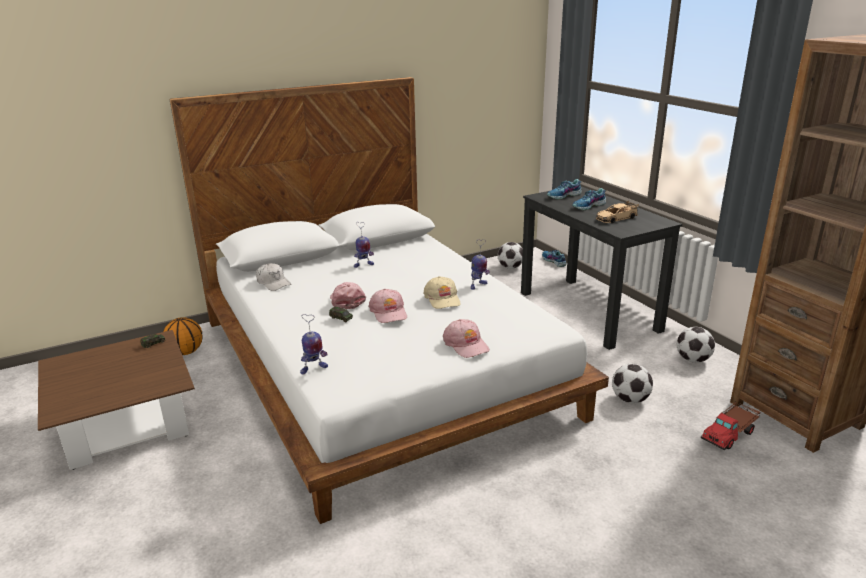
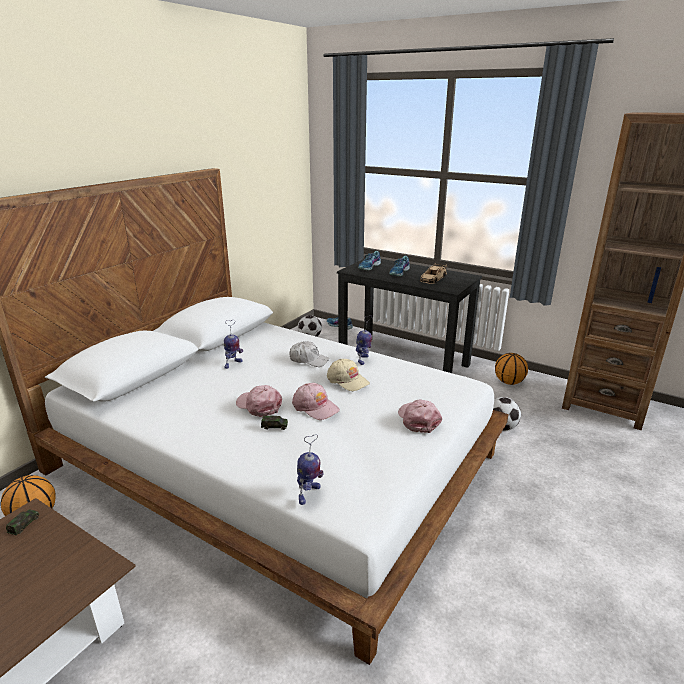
camera: 30 degrees left, 0 degrees up
white cap [256,263,291,291] -> white cap moved to [289,341,329,367]
pink cap [443,319,490,358] -> pink cap turned 135 degrees counterclockwise [398,399,442,433]
football [677,327,715,363] -> basketball [495,353,528,385]
toy truck [701,402,760,450] -> none

